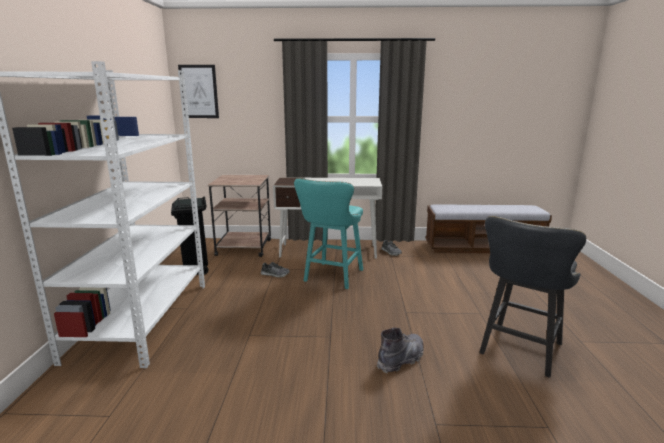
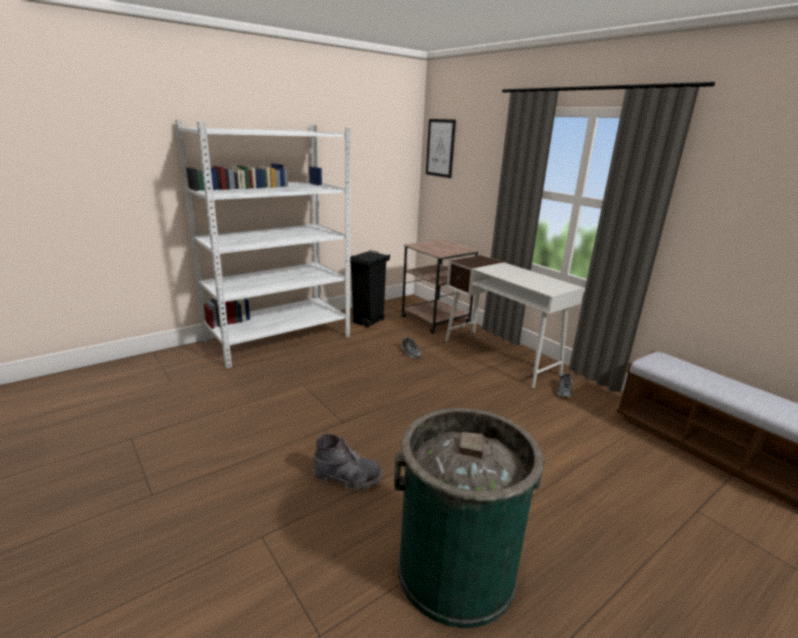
camera: 50 degrees right, 5 degrees up
turquoise stool [294,178,363,289] -> none
grey stool [479,216,586,378] -> green trash can [394,408,545,628]

